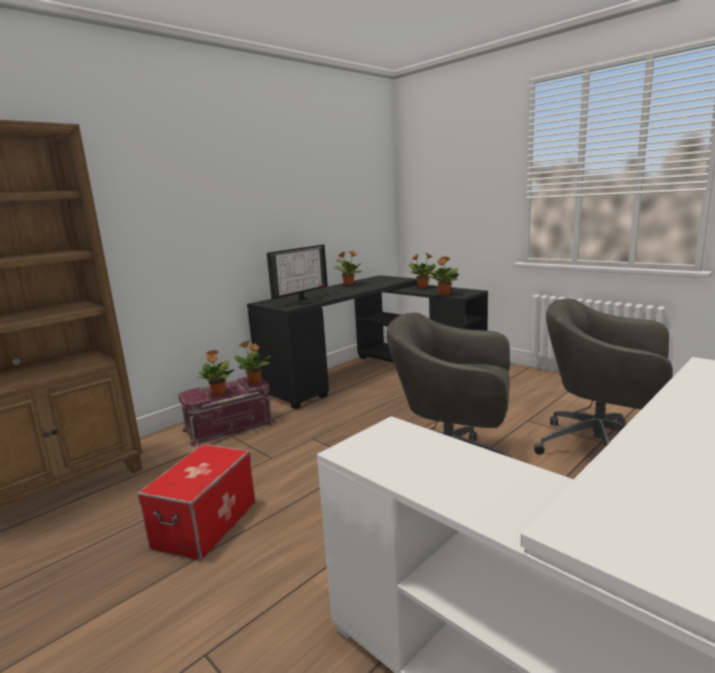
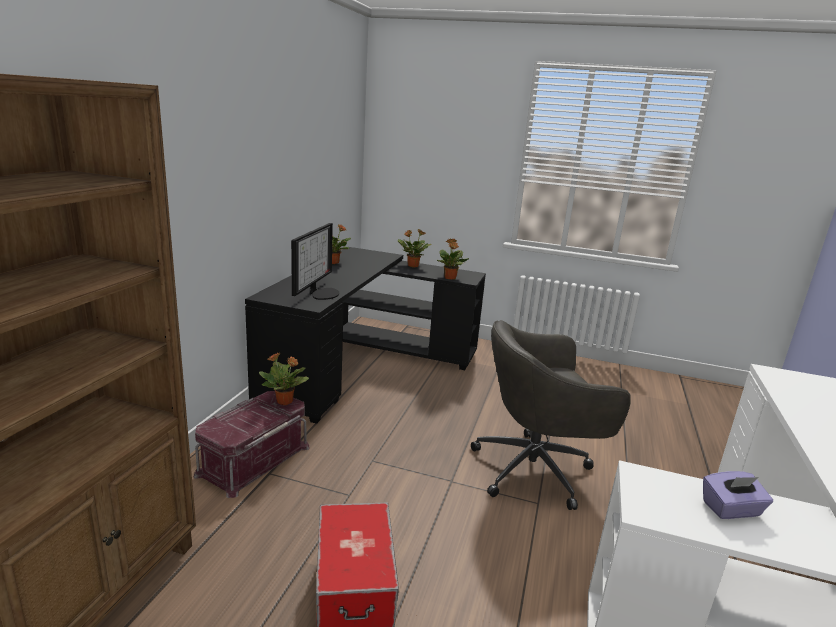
camera: 30 degrees left, 5 degrees up
potted plant [197,350,234,396] -> none
grey office chair [534,298,673,455] -> none
none -> purple tissue box [703,471,773,519]

